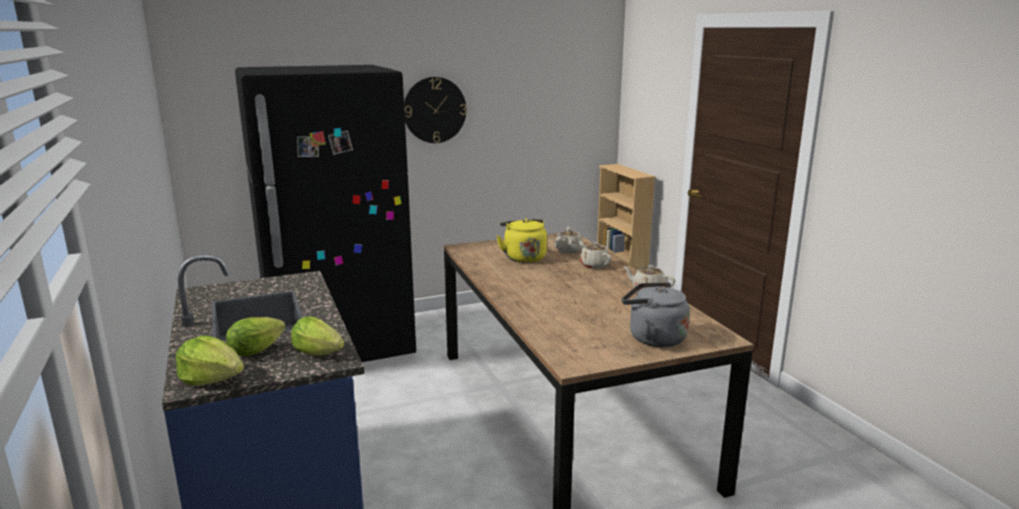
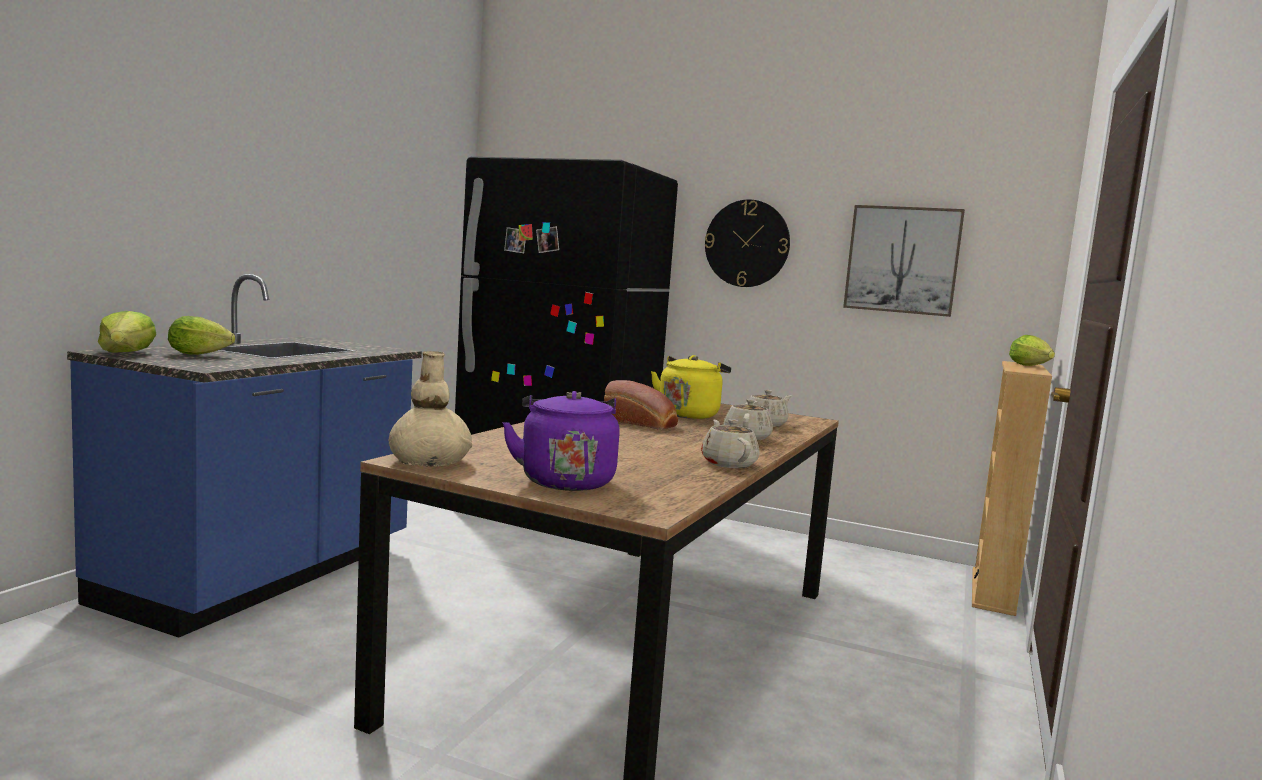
camera: 45 degrees right, 10 degrees down
lettuce [291,316,344,356] -> lettuce moved to [1009,335,1055,366]
grey kettle [622,282,690,347] -> purple kettle [502,391,619,491]
none -> beige vase [389,351,472,467]
none -> bread [604,380,678,430]
none -> picture [843,205,965,317]

